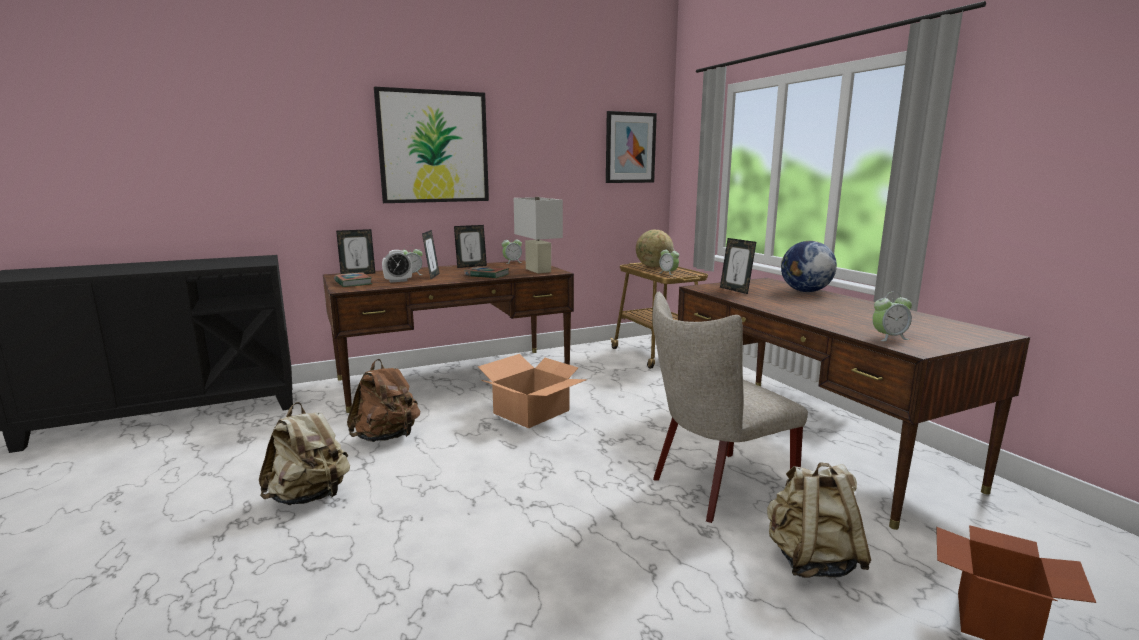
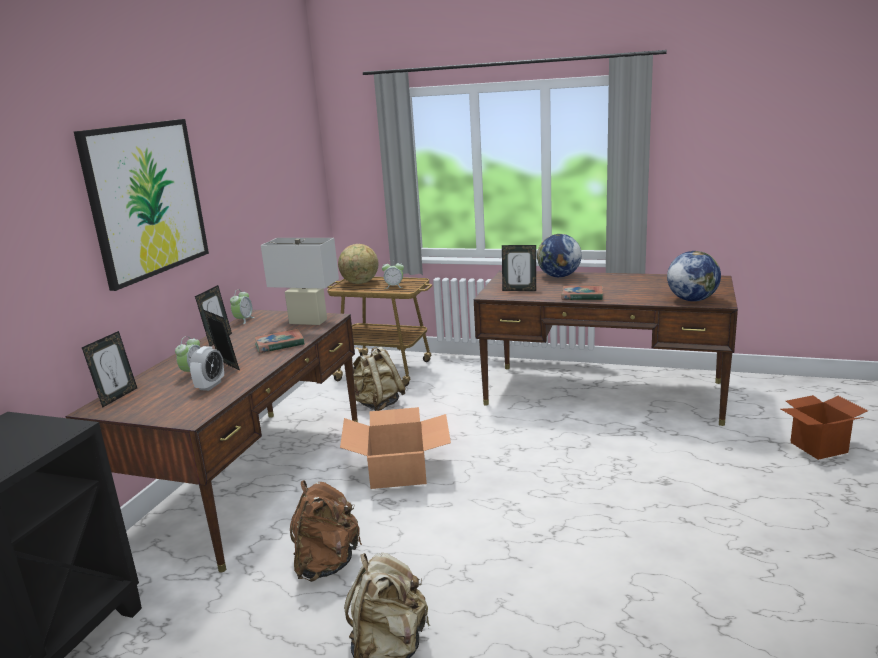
camera: 45 degrees left, 5 degrees up
book [334,272,372,287] -> book moved to [562,285,603,300]
picture [606,111,657,183] -> none
beige chair [652,292,808,523] -> none
beige backpack [767,462,871,578] -> beige backpack moved to [353,347,406,411]
alarm clock [872,292,912,341] -> globe [667,251,721,301]

